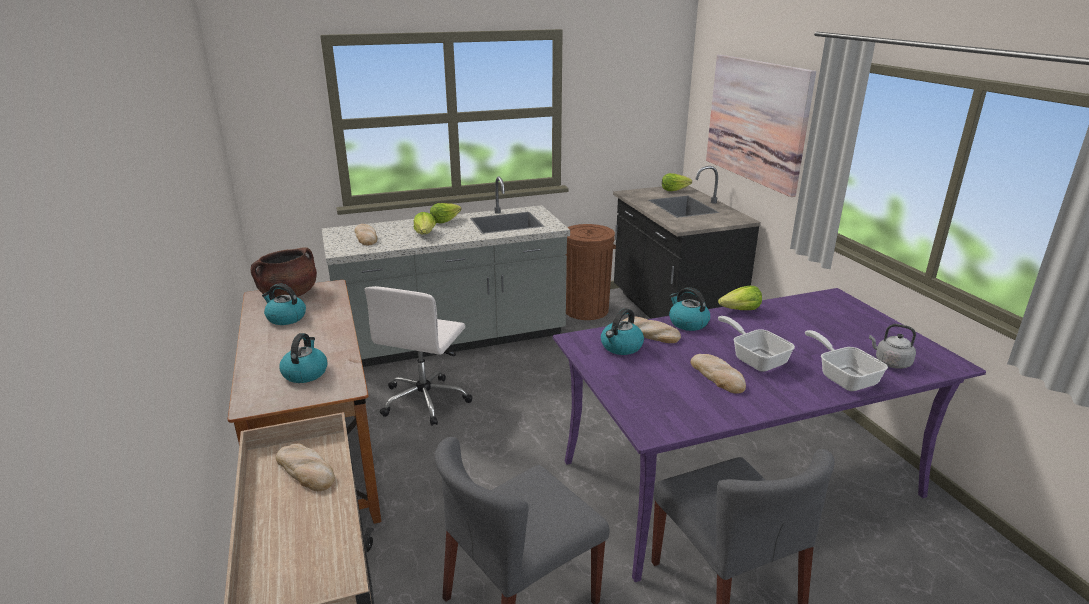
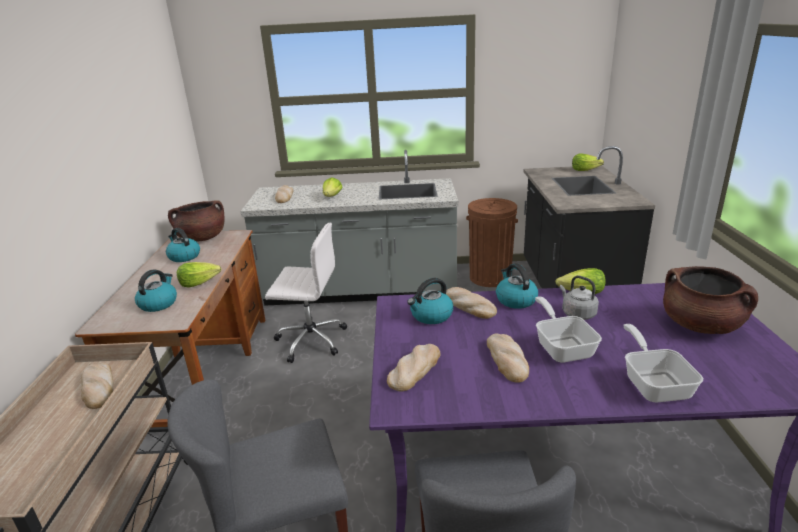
camera: 20 degrees right, 0 degrees up
white office chair [365,286,473,426] -> white office chair turned 120 degrees counterclockwise [265,222,347,363]
lettuce [430,203,462,224] -> lettuce moved to [177,262,221,288]
picture [706,55,816,197] -> none
grey kettle [869,324,916,369] -> grey kettle moved to [559,276,599,320]
none -> bread [387,344,440,391]
none -> brown cooking pot [663,266,758,334]

